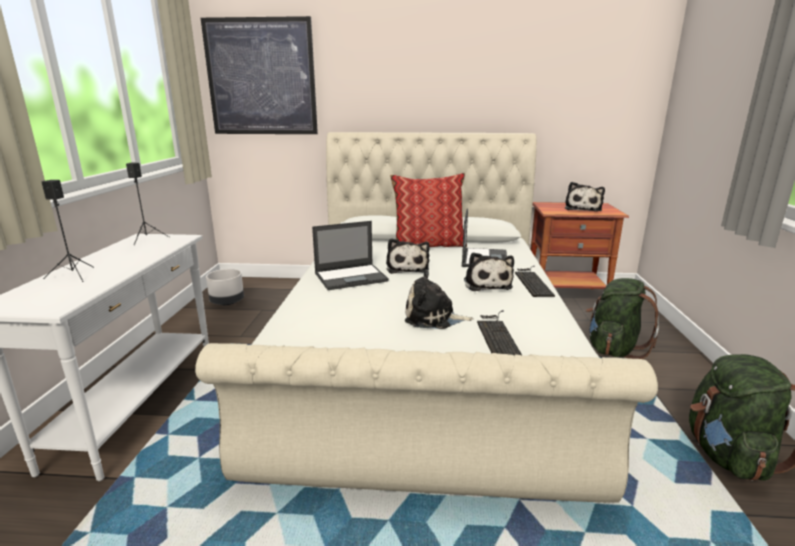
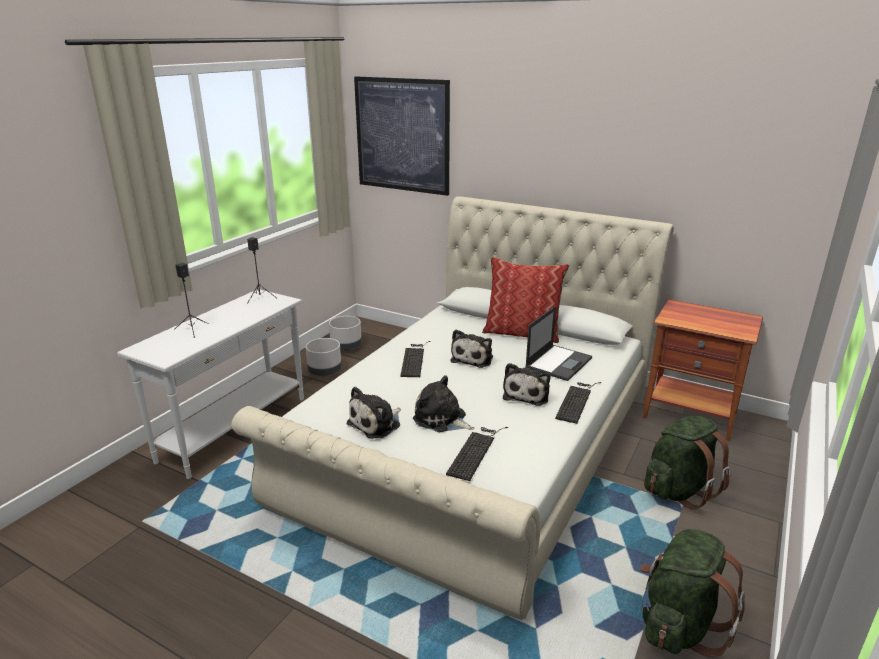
camera: 25 degrees right, 5 degrees up
laptop [312,221,389,290] -> keyboard [400,341,431,377]
plush toy [565,182,605,211] -> plush toy moved to [347,387,401,439]
none -> grey planter [306,338,342,376]

